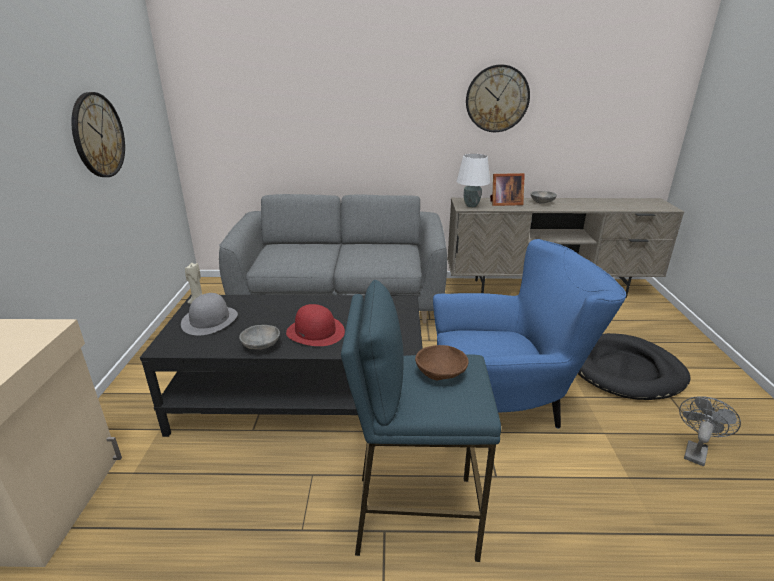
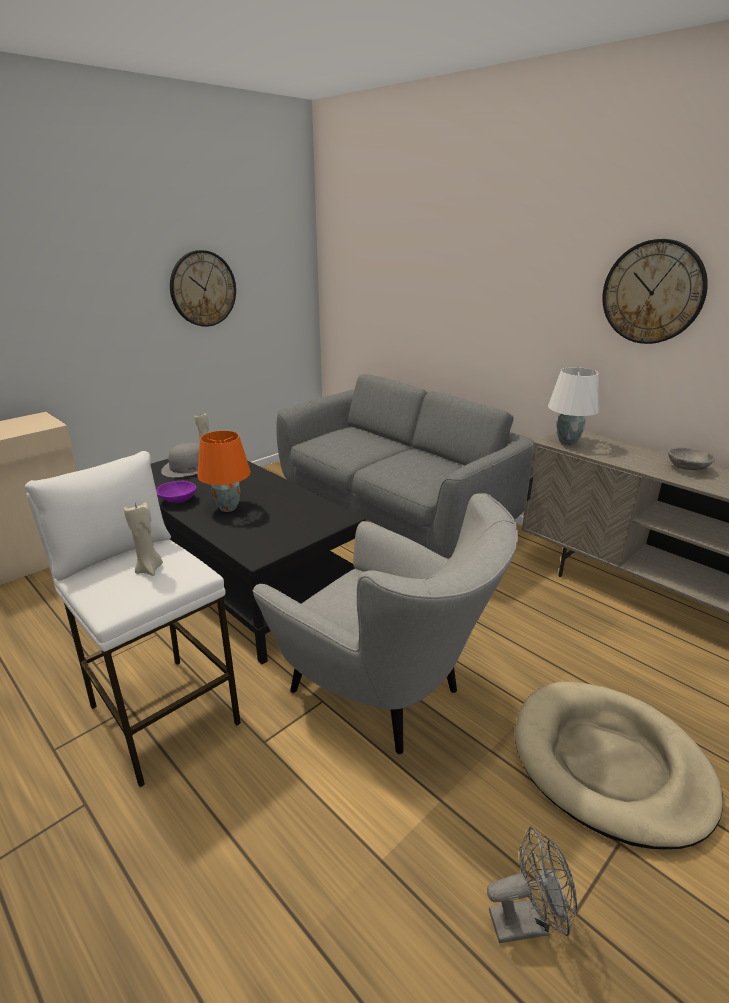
camera: 45 degrees right, 0 degrees up
grey bowl [239,325,280,350] -> purple bowl [156,481,196,503]
red hat [286,304,345,346] -> orange table lamp [197,431,251,512]
blue stool [341,280,501,562] -> white stool [25,451,241,788]
brown bowl [415,345,469,381] -> beige candle [124,503,163,576]
blue armchair [433,239,626,429] -> grey armchair [253,493,518,755]
picture frame [490,173,525,206] -> none
black dog bed [578,333,691,400] -> beige dog bed [515,681,723,849]

